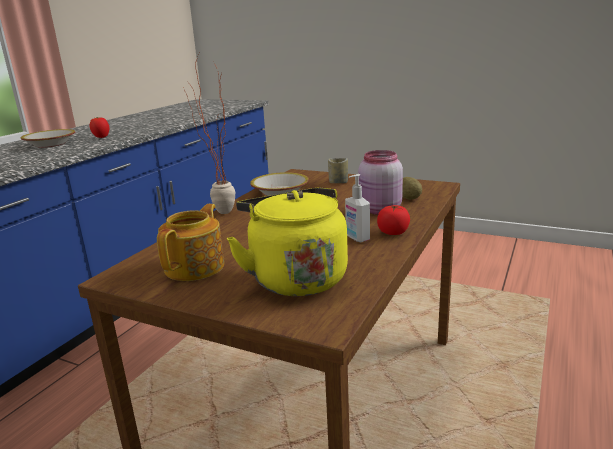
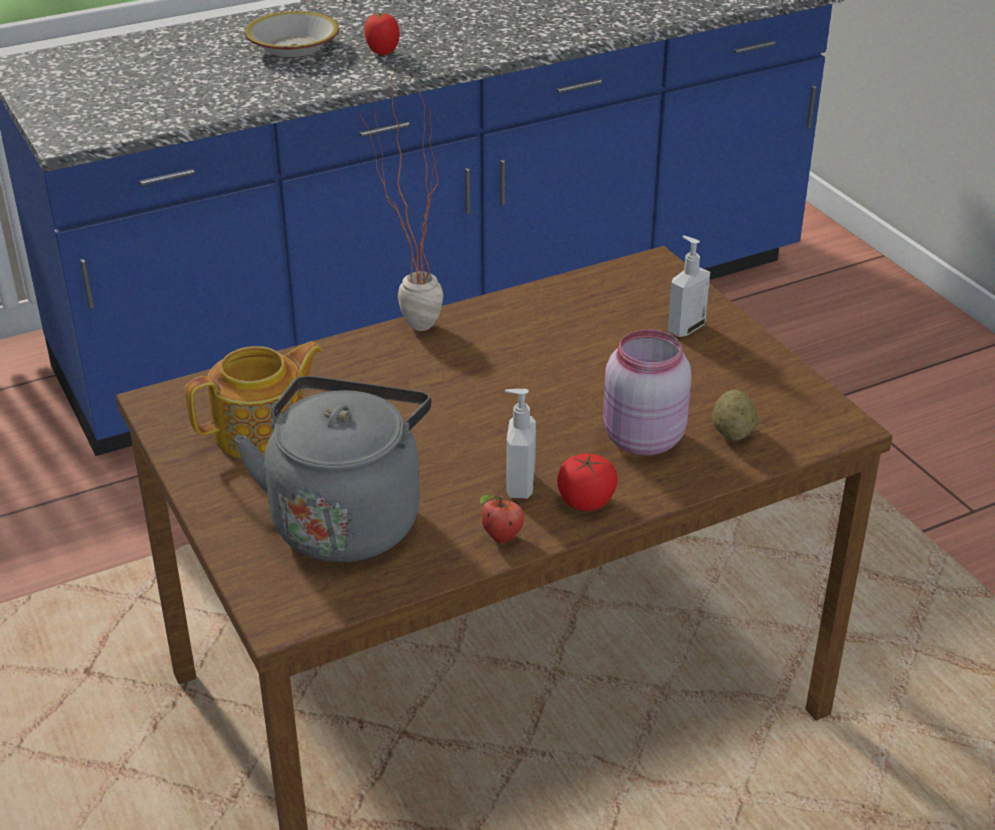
camera: 35 degrees right, 15 degrees up
yellow kettle [227,188,348,296] -> grey kettle [235,376,431,562]
bowl [250,172,309,196] -> none
cup [328,158,348,183] -> soap dispenser [668,235,710,337]
none -> apple [480,494,524,543]

